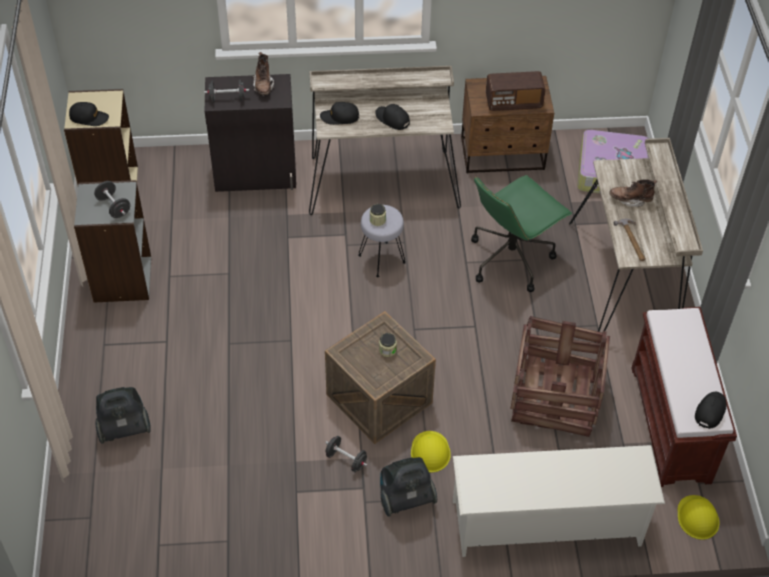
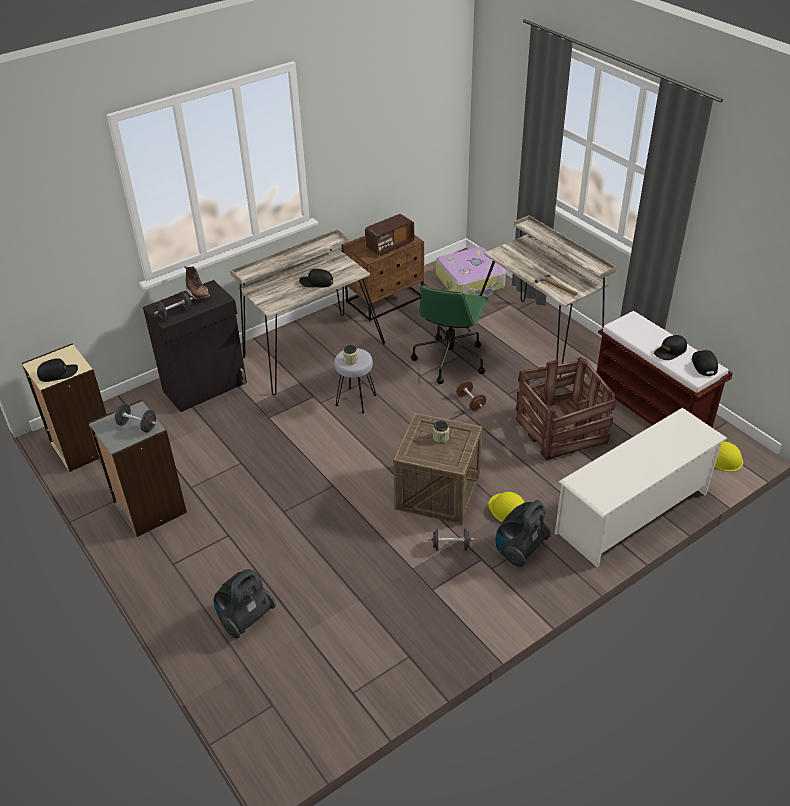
camera: 30 degrees left, 10 degrees down
black cap [320,102,359,125] -> black cap moved to [654,335,687,360]
brown boot [609,179,657,207] -> none
none -> brown dumbbell [456,381,486,411]

